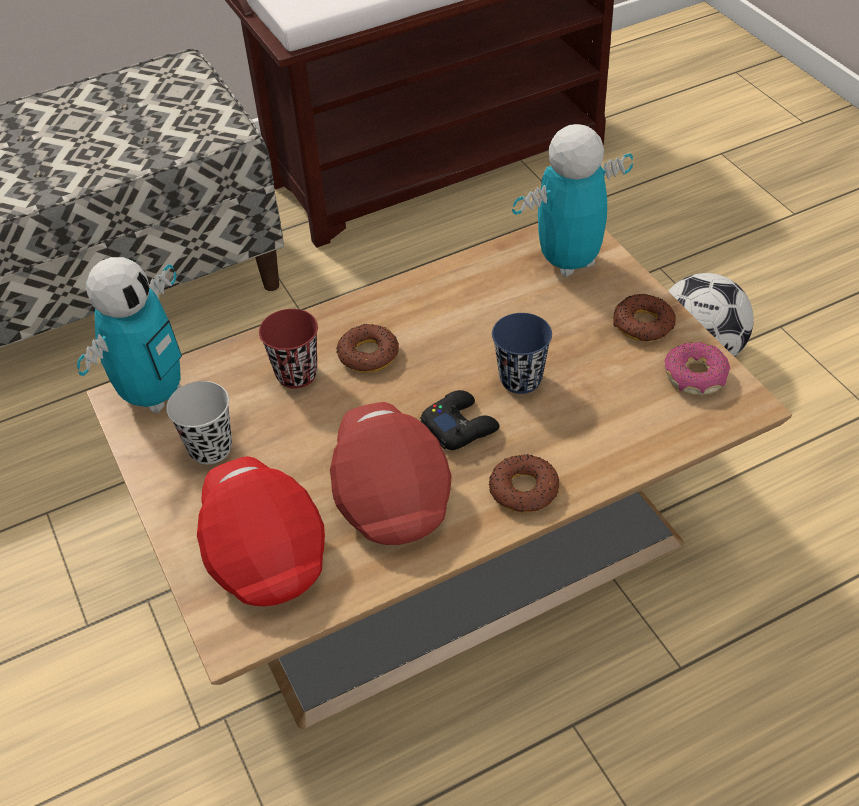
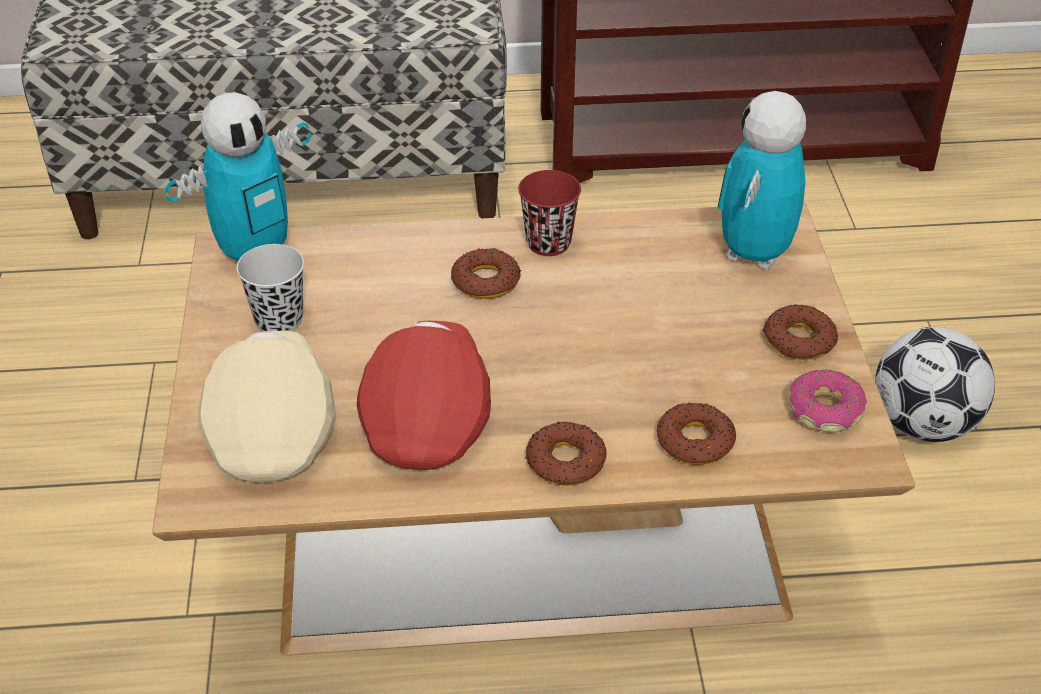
camera: 20 degrees right, 5 degrees down
red cap [197,456,325,606] -> beige cap [198,331,335,482]
red cup [259,309,318,389] -> red cup moved to [518,170,581,256]
black game controller [420,390,500,450] -> none
blue cup [492,313,552,394] -> none
toy robot [512,124,633,277] -> toy robot turned 60 degrees counterclockwise [718,91,806,270]
none -> donut [657,403,736,465]

